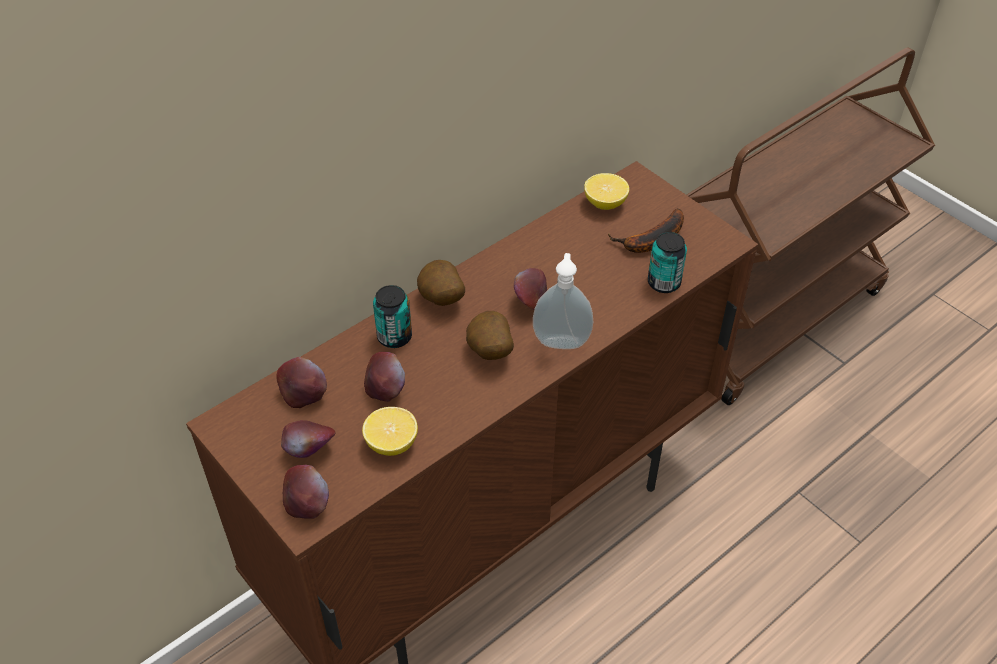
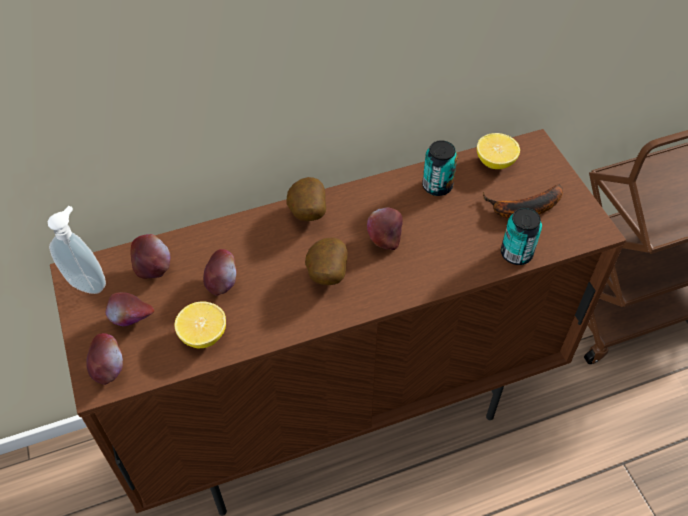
camera: 20 degrees right, 5 degrees up
can [373,285,412,348] -> can moved to [422,140,457,196]
soap dispenser [533,253,593,349] -> soap dispenser moved to [48,206,106,294]

